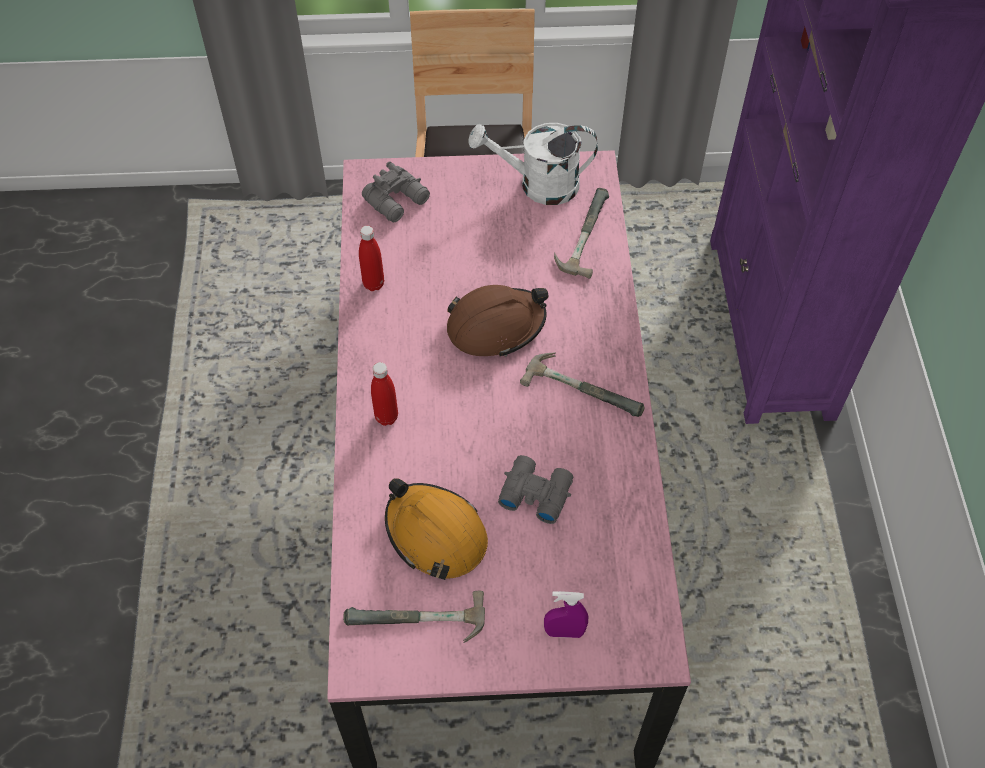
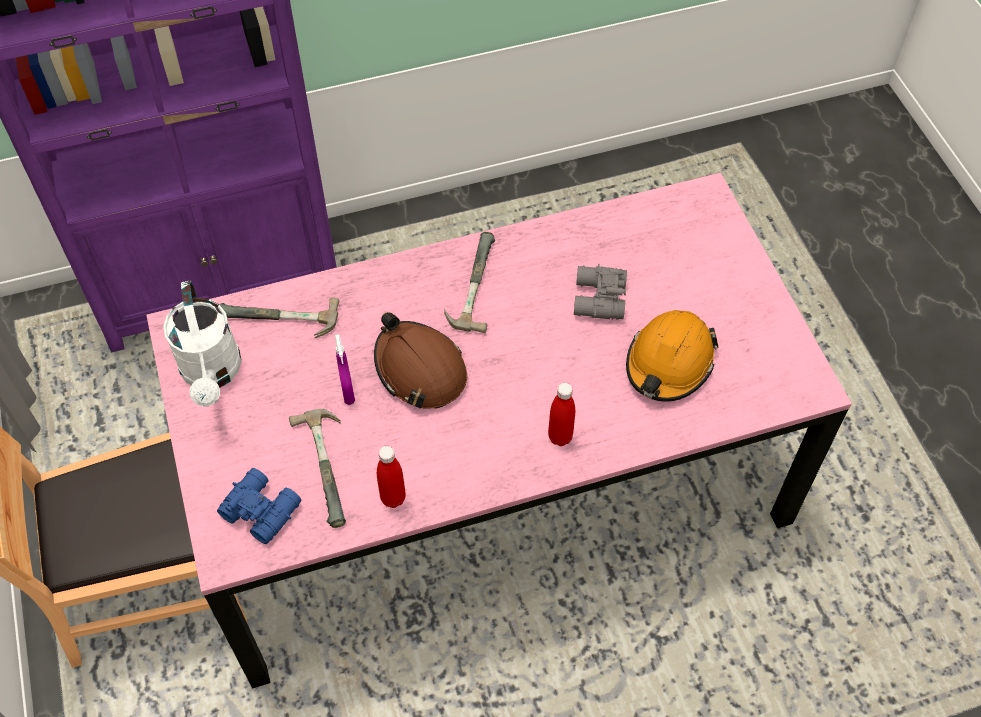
camera: 105 degrees left, 0 degrees up
hammer [343,591,485,643] -> hammer moved to [289,409,346,528]
grey binoculars [362,161,430,222] -> blue binoculars [217,468,301,544]
purple spray bottle [544,591,588,638] -> purple spray bottle moved to [335,334,355,405]

